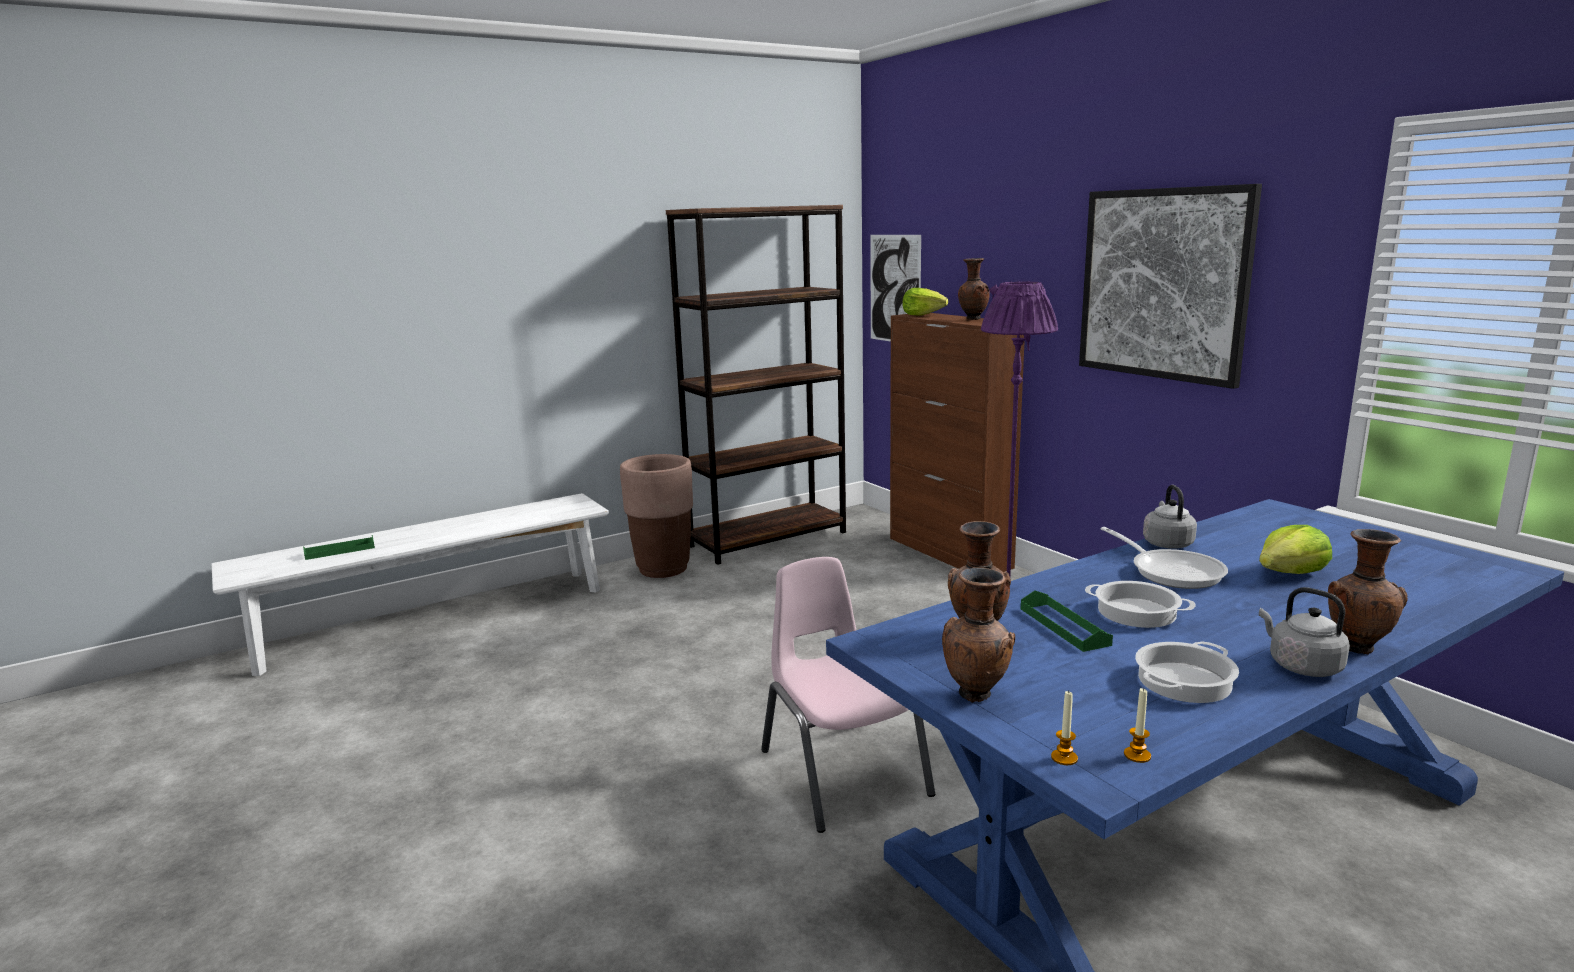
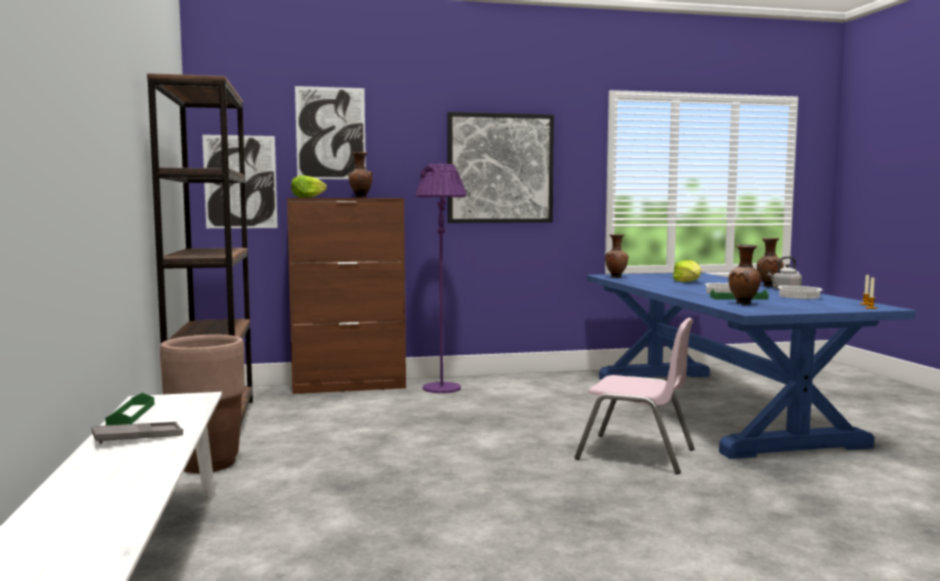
camera: 70 degrees left, 10 degrees down
green tray [303,535,375,560] -> green tray moved to [105,393,154,425]
pink chair [761,557,935,833] -> pink chair turned 150 degrees counterclockwise [575,318,695,474]
brown vase [942,567,1015,703] -> brown vase moved to [605,234,628,278]
frying pan [1101,527,1228,589] -> none
grey kettle [1143,485,1197,549] -> none
none -> grey tray [92,422,183,444]
none -> picture [295,86,366,179]

